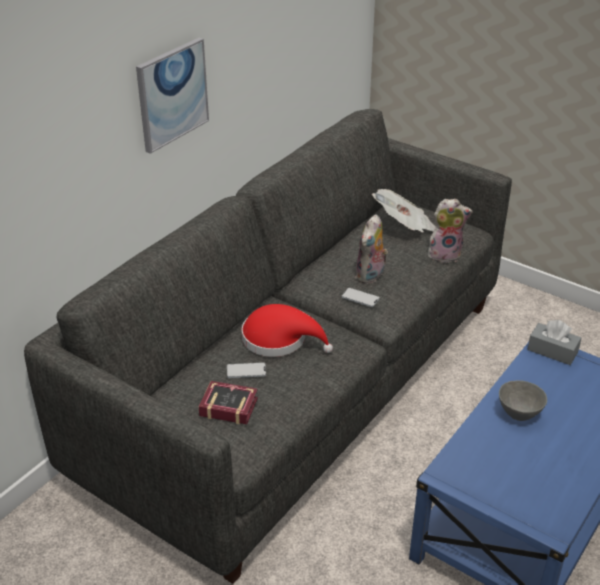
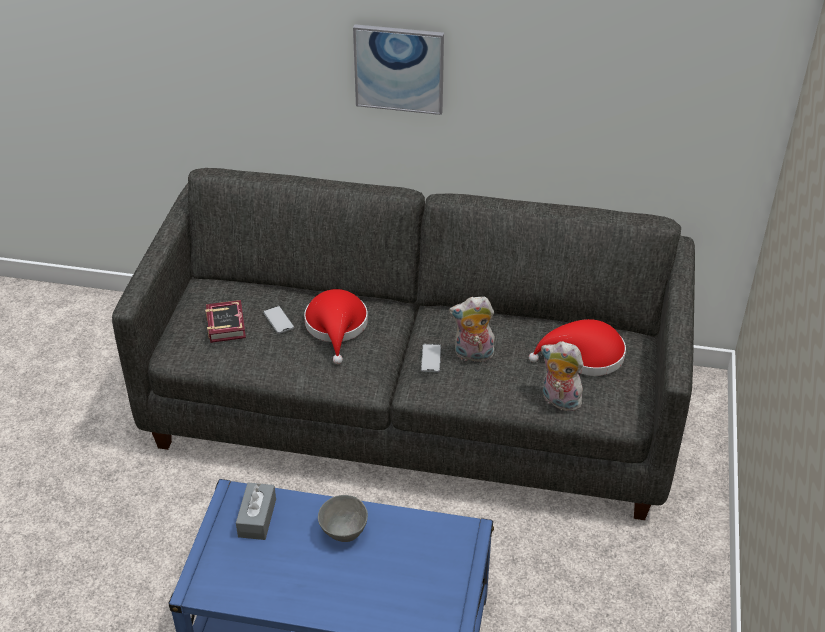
camera: 65 degrees right, 5 degrees up
newspaper [372,189,436,232] -> red hat [529,319,626,376]
plush toy [428,199,473,263] -> plush toy turned 150 degrees clockwise [541,341,583,411]
grey tissue box [527,320,581,365] -> grey tissue box moved to [236,483,276,540]

